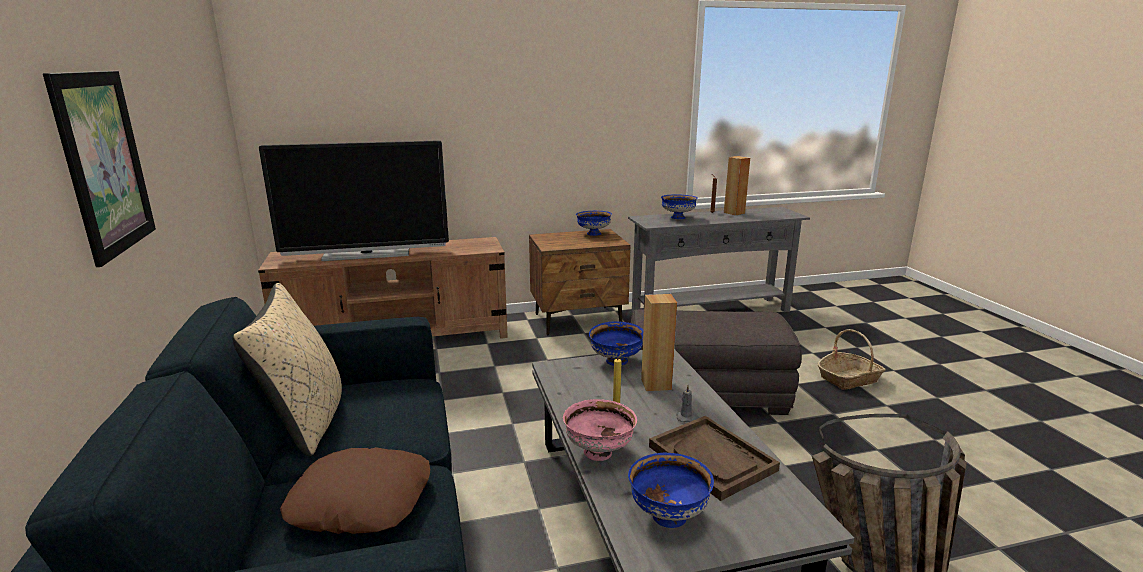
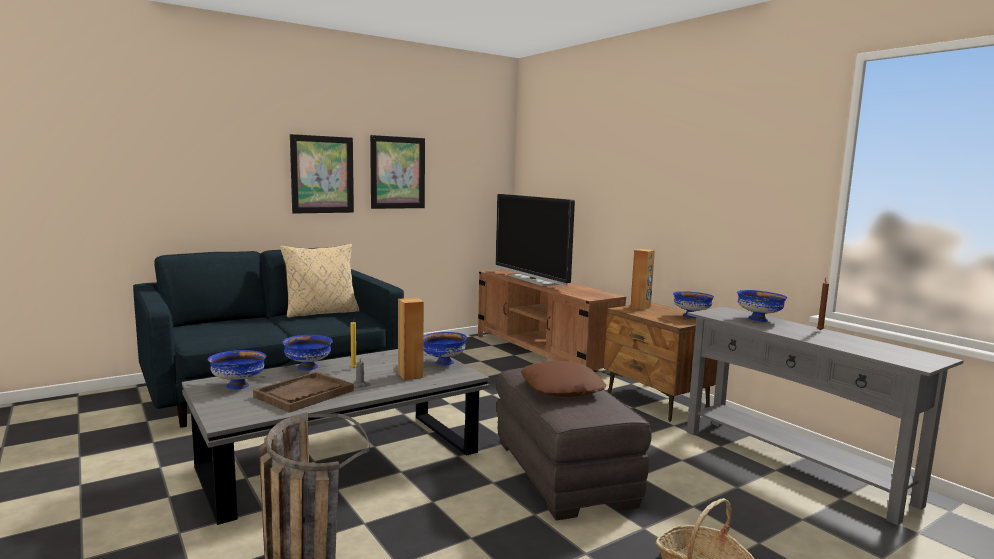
camera: 70 degrees right, 10 degrees down
brown pillow [280,447,430,534] -> brown pillow moved to [521,361,606,397]
pink bowl [563,399,637,461] -> blue bowl [283,335,333,371]
brown speaker [724,156,750,216] -> brown speaker moved to [630,249,655,310]
none -> picture [370,135,425,209]

